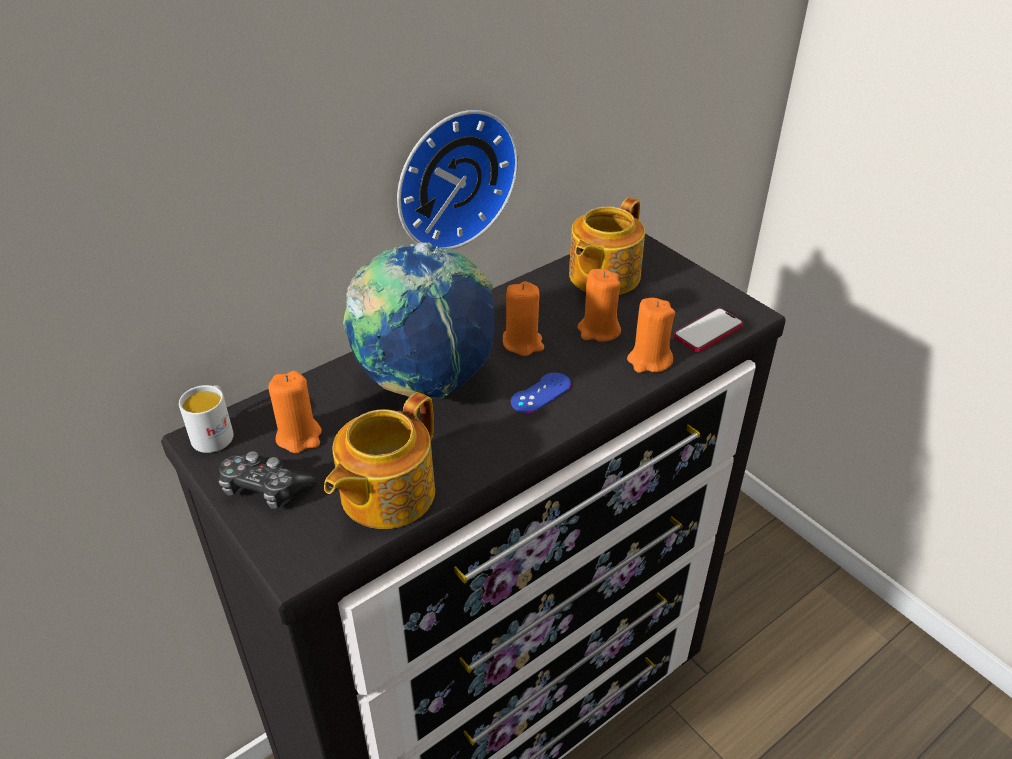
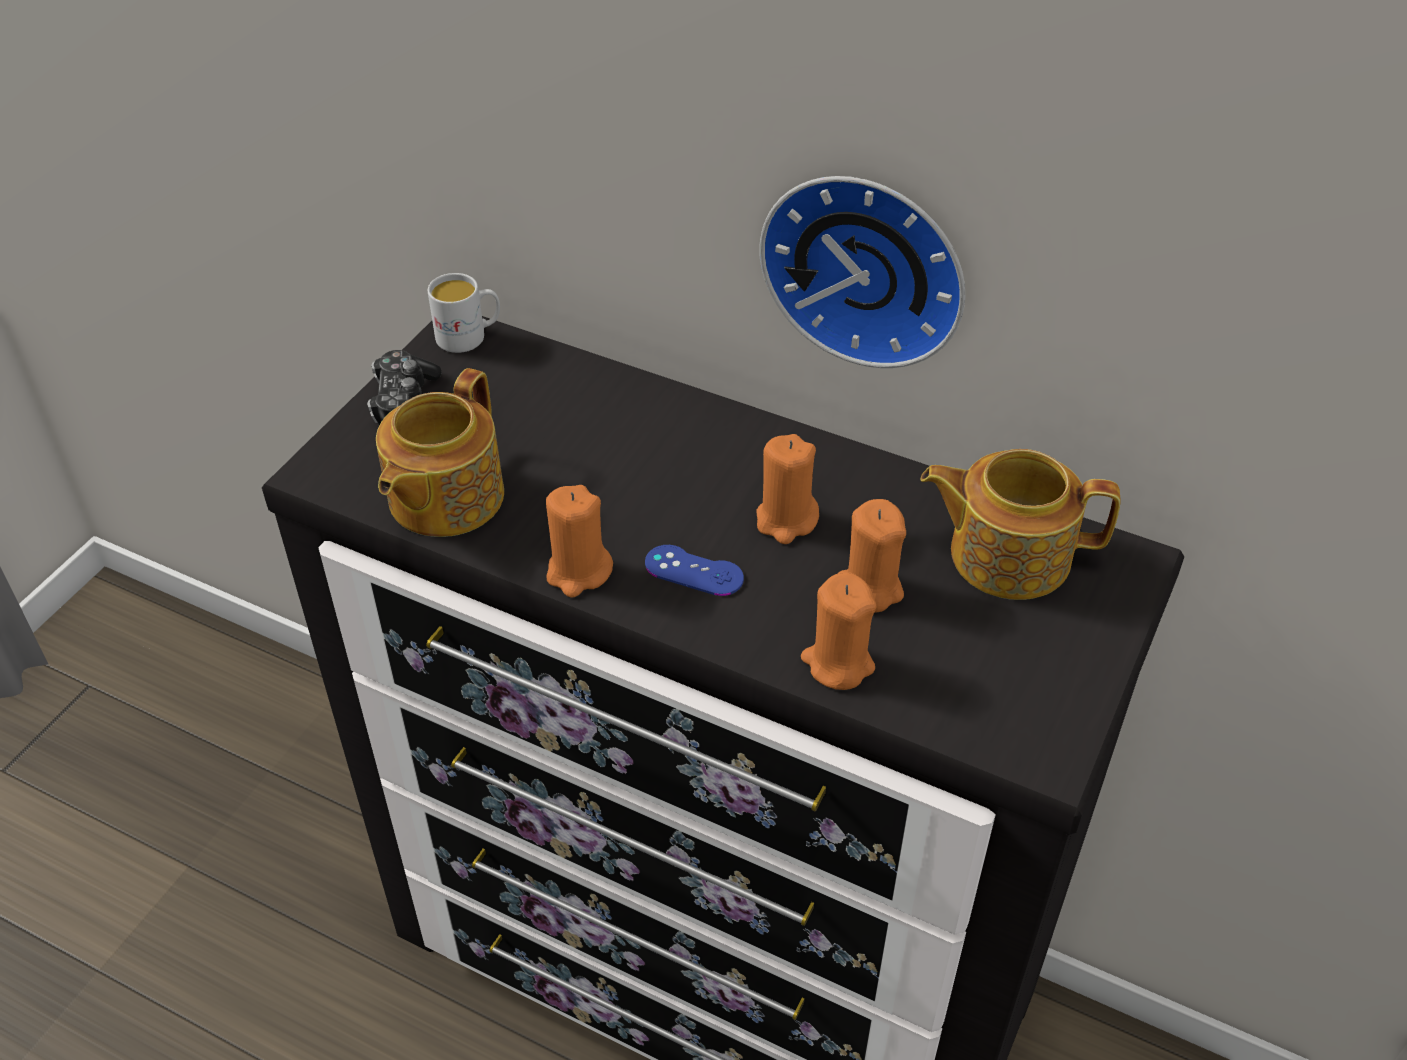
camera: 65 degrees right, 5 degrees up
orange candle [268,371,322,453] -> orange candle moved to [546,485,613,598]
teapot [324,392,435,529] -> teapot turned 75 degrees counterclockwise [376,368,504,537]
globe [343,243,495,399] -> none
phone [674,308,743,352] -> none

